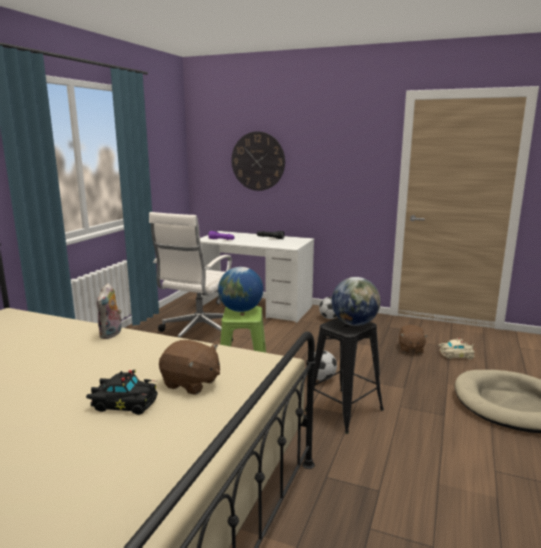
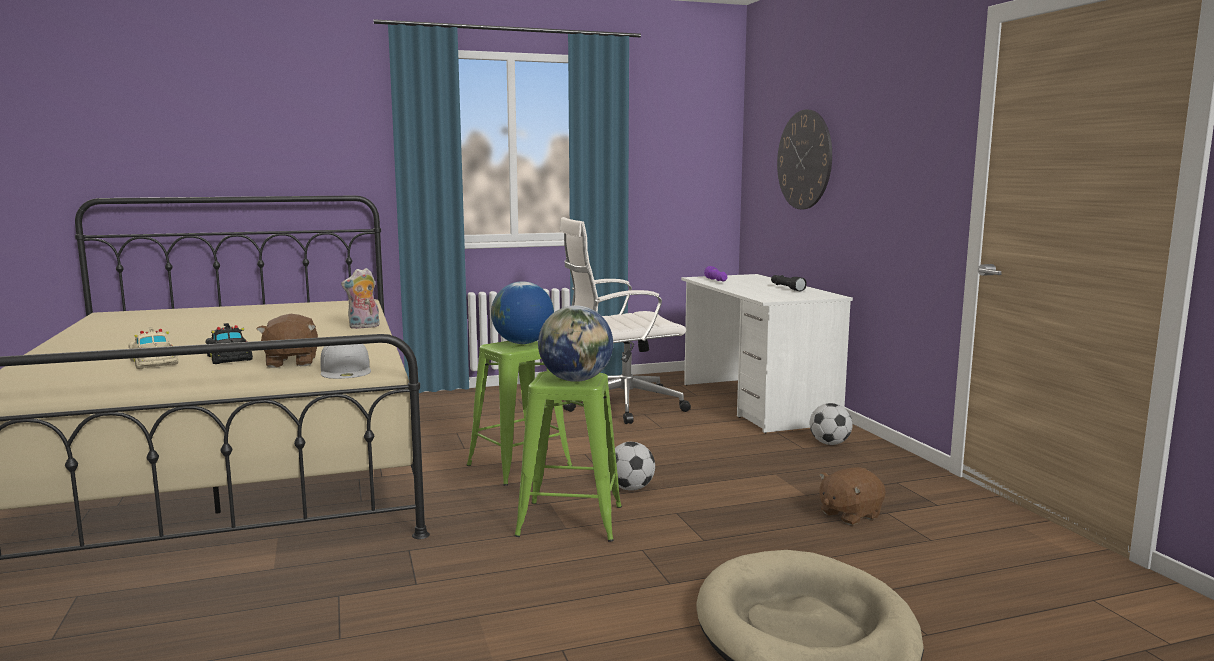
camera: 50 degrees right, 5 degrees down
black stool [305,318,384,434] -> green stool [514,371,622,542]
beige toy car [439,338,474,359] -> beige toy car moved to [128,327,178,369]
none -> white cap [320,344,371,379]

